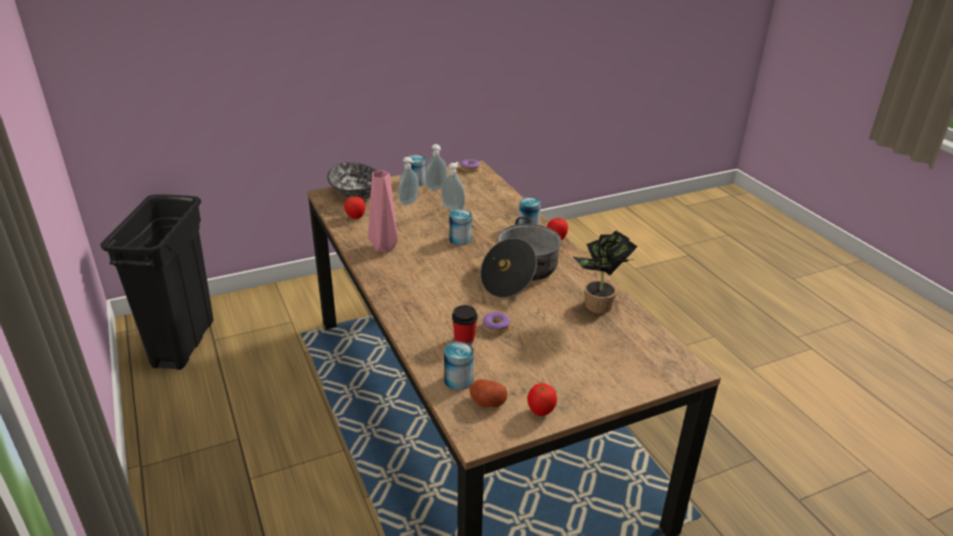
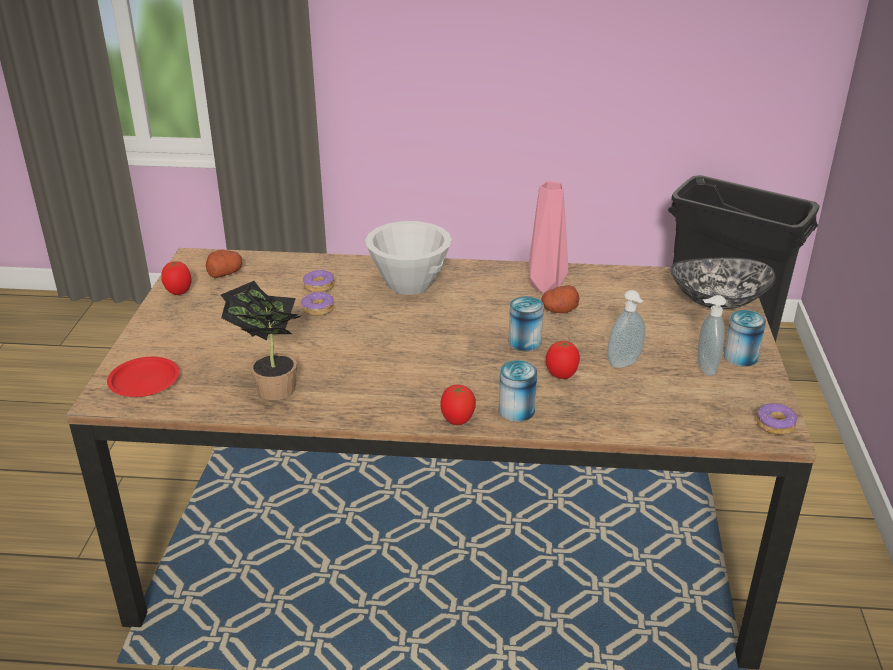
camera: 120 degrees right, 0 degrees up
tomato [344,196,365,219] -> tomato moved to [546,341,580,379]
soap dispenser [398,157,419,205] -> none
can [444,342,473,390] -> none
cup [452,305,478,345] -> donut [303,269,334,293]
cooking pot [480,217,562,298] -> none
none -> red plate [107,357,179,397]
none -> white bowl [365,221,452,295]
none -> potato [542,285,579,313]

